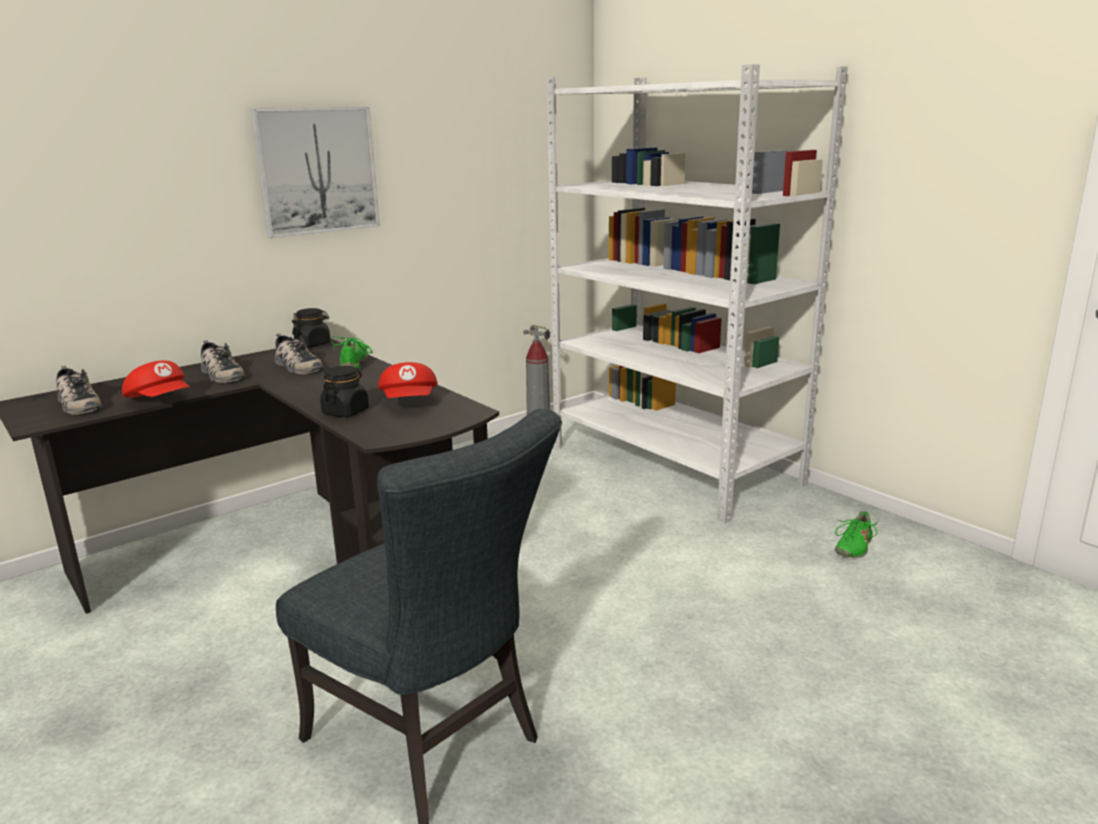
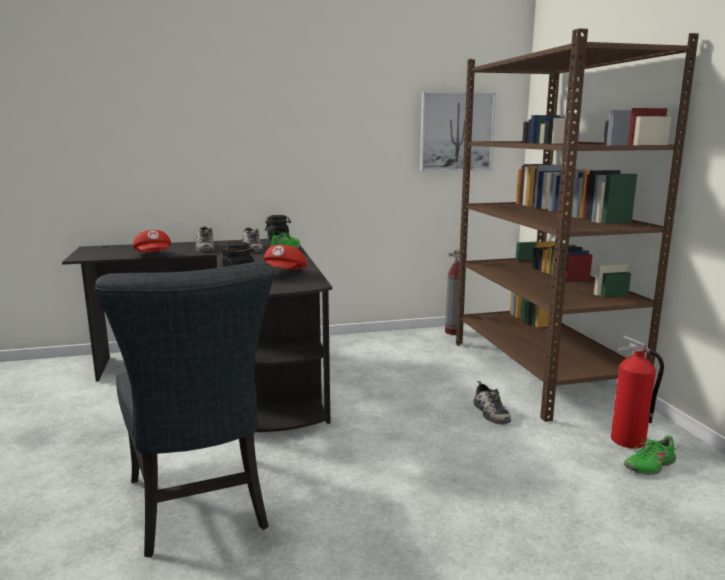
camera: 25 degrees right, 5 degrees down
shoe [56,366,103,415] -> shoe moved to [473,381,511,424]
picture [251,107,380,238] -> picture moved to [420,92,496,171]
white bookcase [547,64,848,523] -> brown bookcase [456,29,699,422]
none -> fire extinguisher [611,335,664,449]

